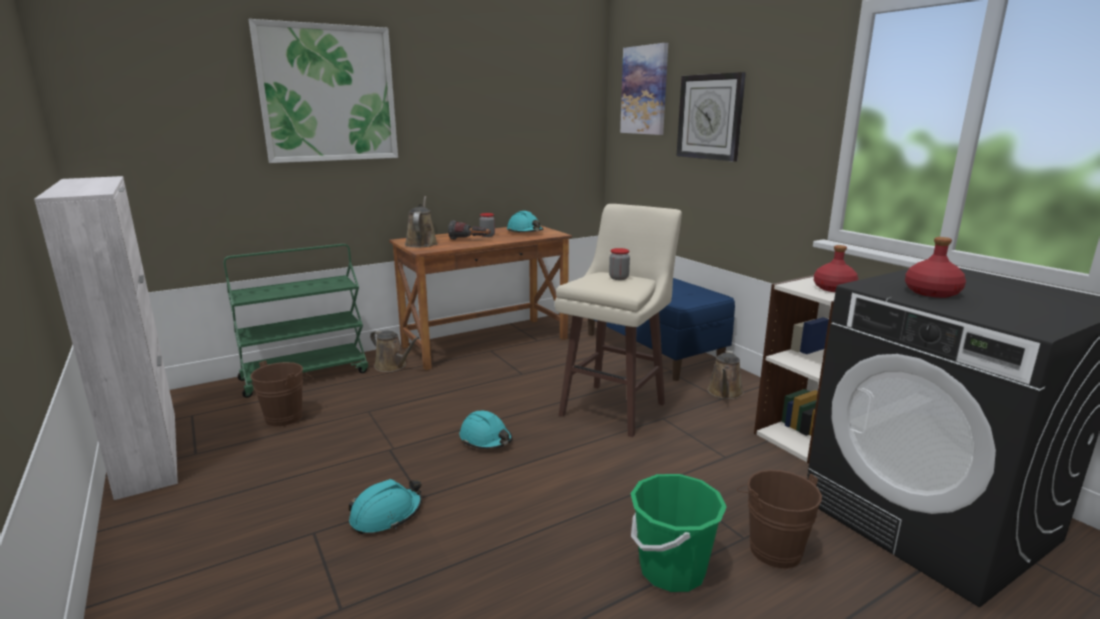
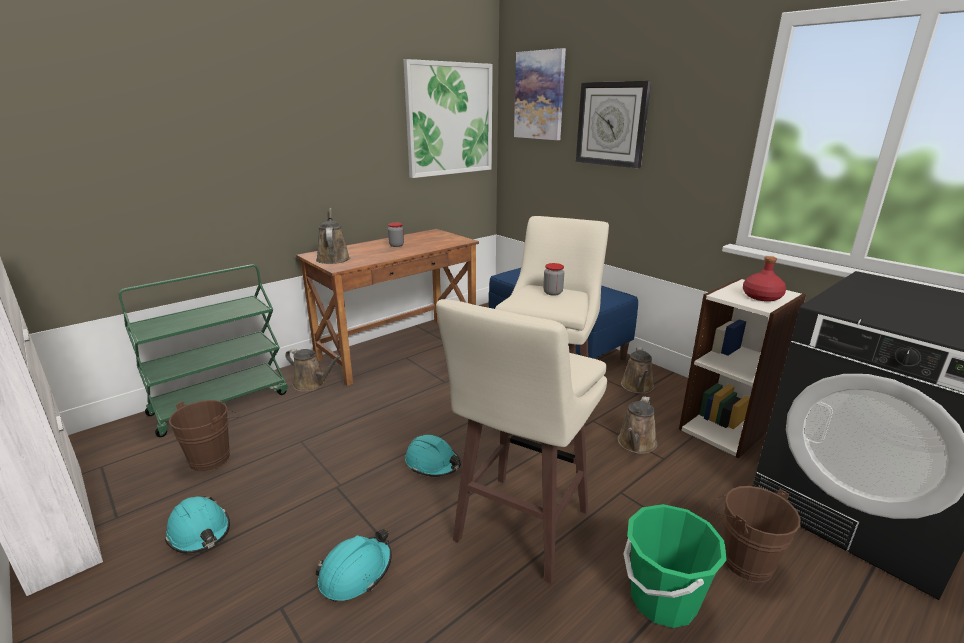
camera: 10 degrees left, 5 degrees up
picture [249,19,398,163] -> picture moved to [403,59,493,178]
flashlight [448,220,491,240] -> none
turquoise hard hat [507,211,544,233] -> turquoise hard hat moved to [165,496,230,554]
red bottle [905,237,966,298] -> none
none -> beige stool [436,299,607,584]
none -> brown watering can [617,396,658,454]

